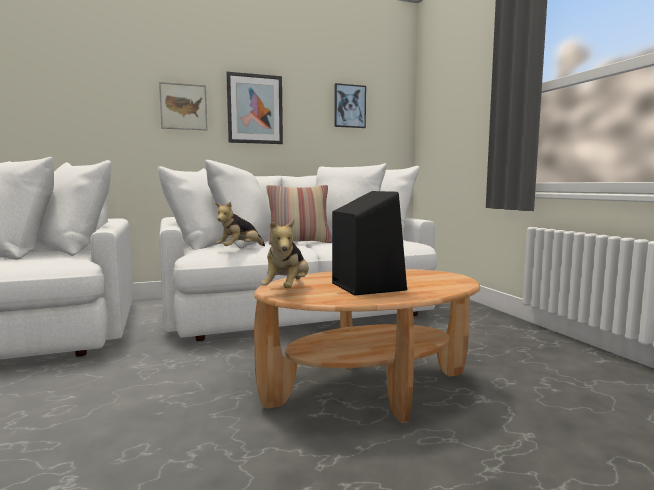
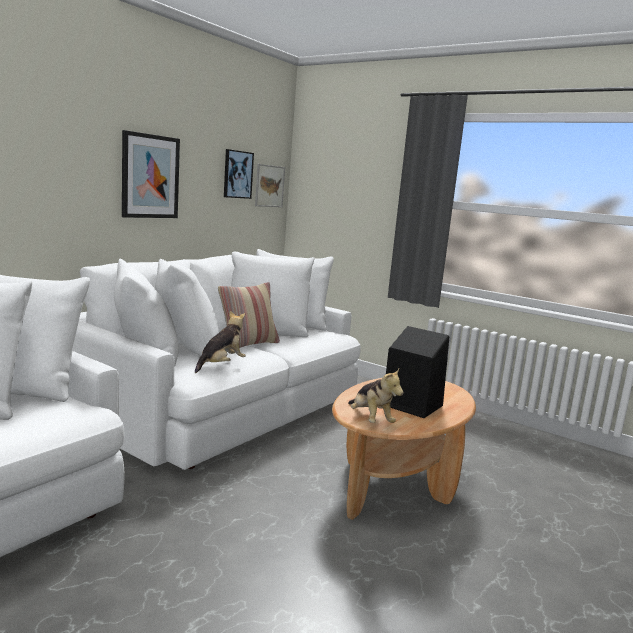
camera: 35 degrees left, 5 degrees up
picture [159,82,208,130] -> picture moved to [255,164,285,207]
plush toy [215,202,265,246] -> plush toy turned 150 degrees counterclockwise [195,311,246,373]

